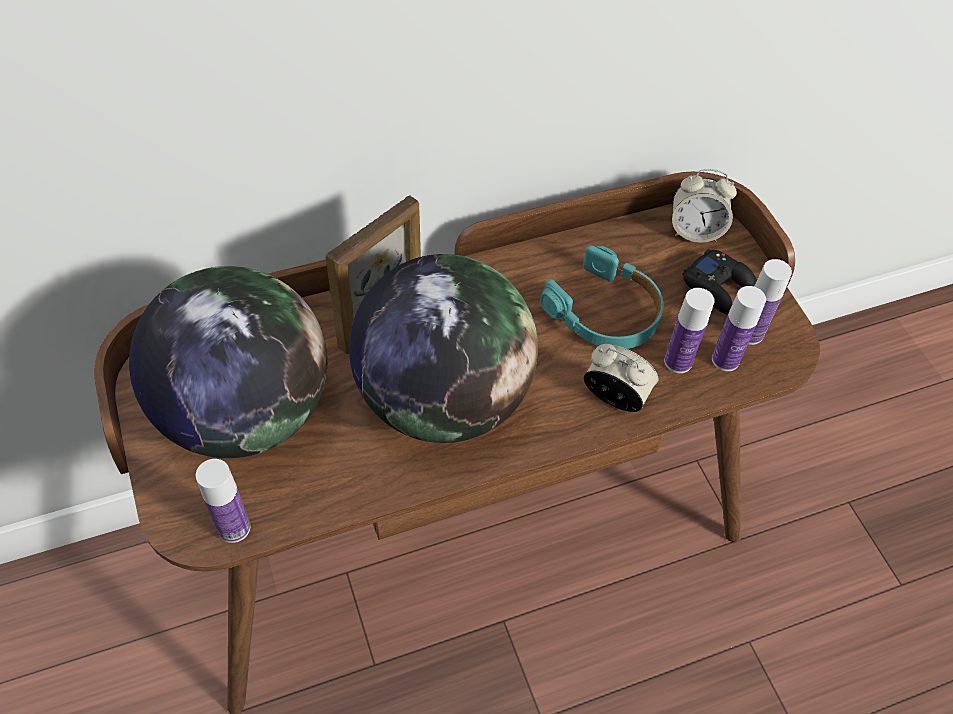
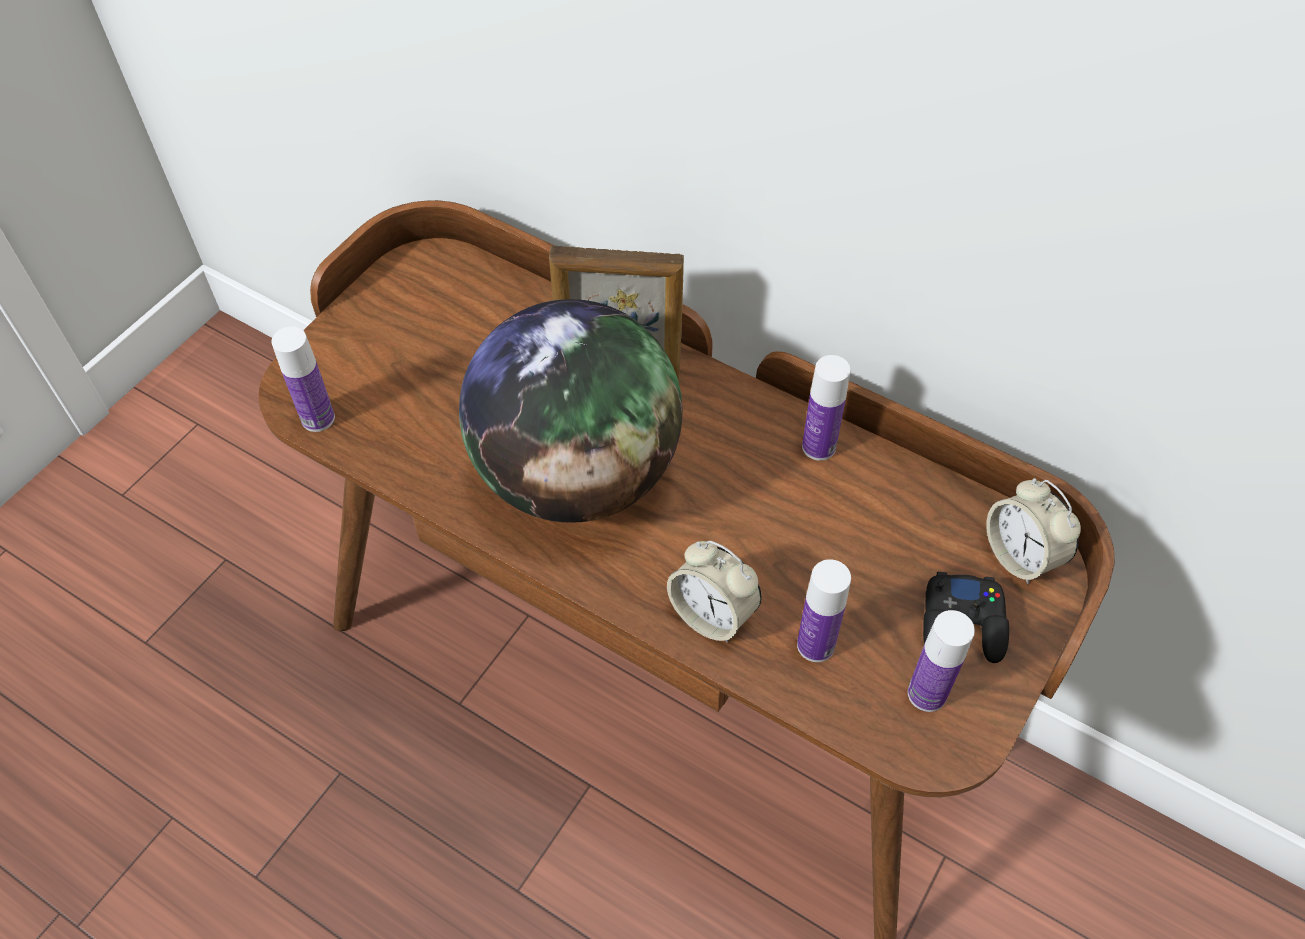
camera: 55 degrees right, 0 degrees up
globe [129,266,327,458] -> none
turquoise headphones [540,245,663,349] -> none
alarm clock [584,344,658,412] -> alarm clock turned 135 degrees clockwise [667,541,762,643]
bottle [712,286,766,371] -> bottle moved to [802,355,851,461]

